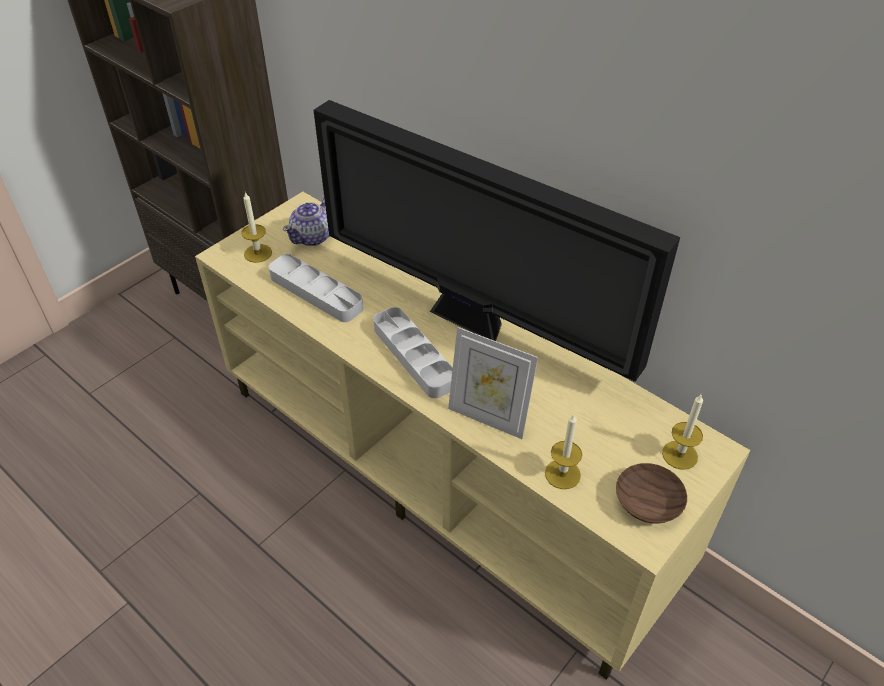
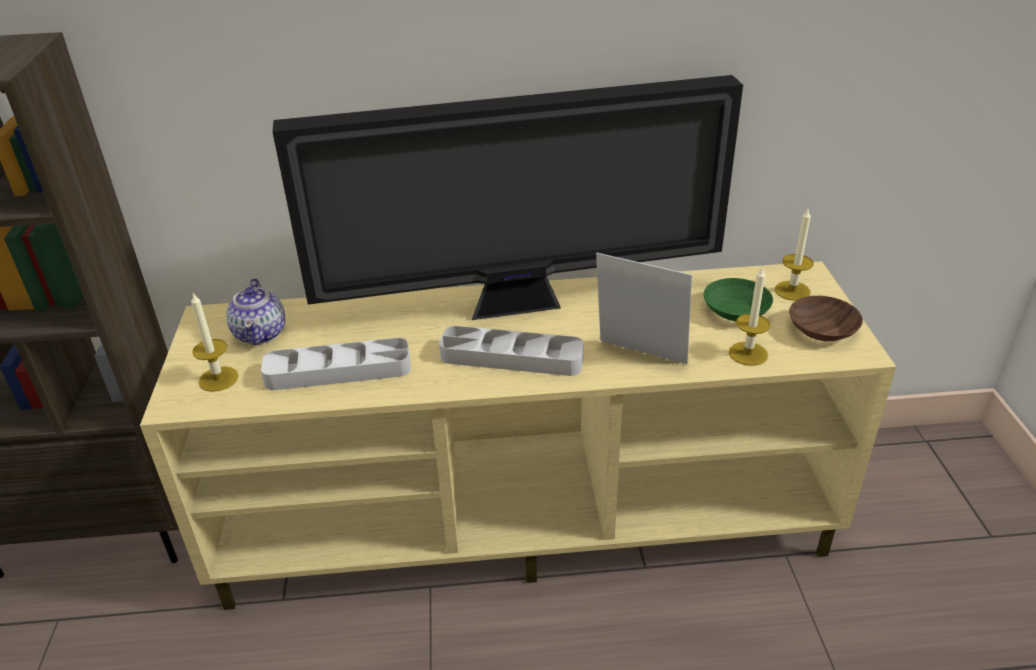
camera: 45 degrees left, 10 degrees down
picture frame [448,327,538,439] -> picture frame turned 135 degrees counterclockwise [596,253,692,364]
none -> green bowl [703,278,773,321]

